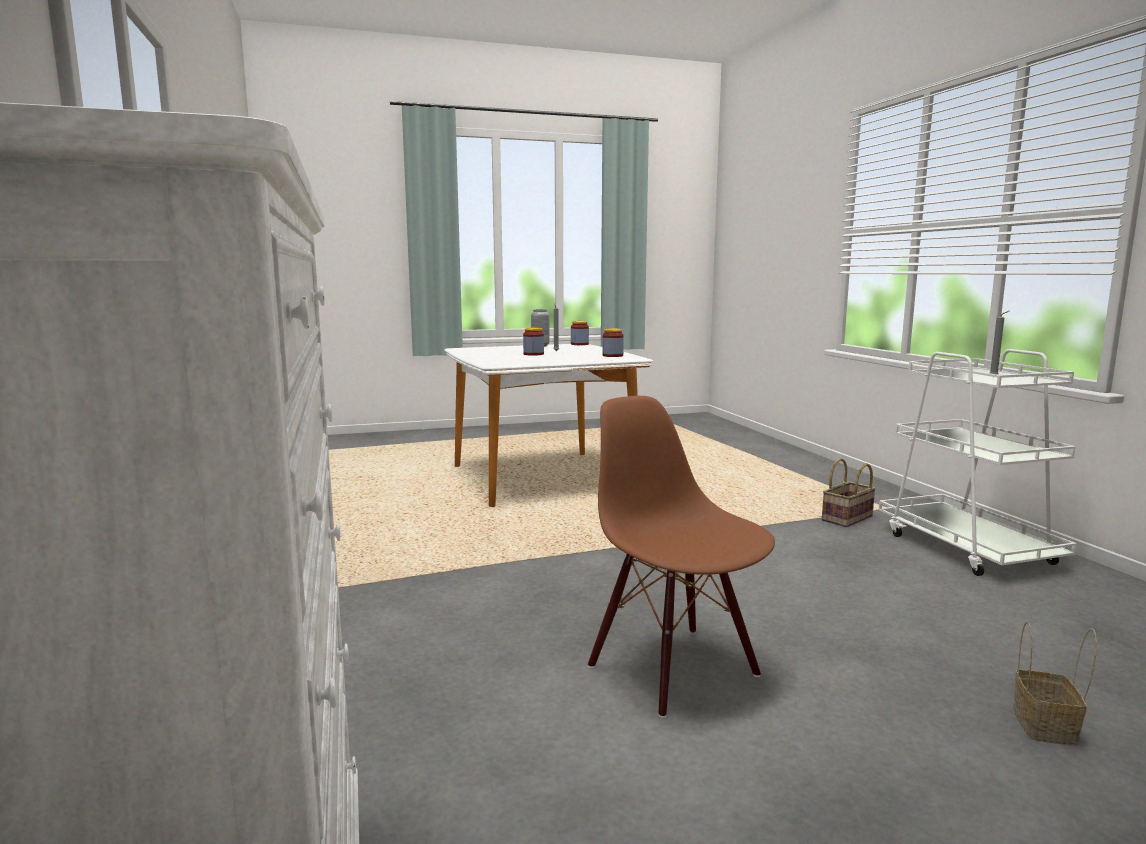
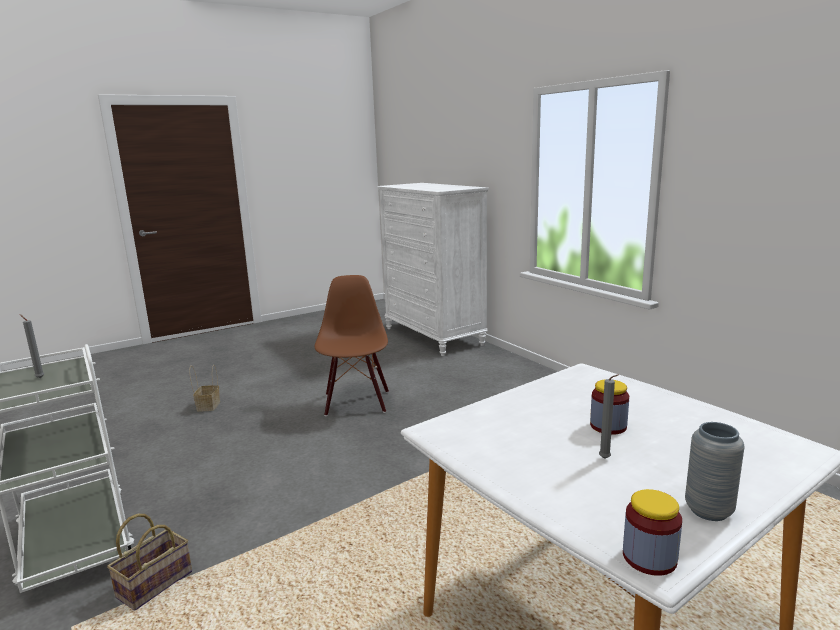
camera: 165 degrees right, 5 degrees up
brown chair [588,396,775,718] -> brown chair turned 135 degrees counterclockwise [314,275,389,416]
jar [602,328,624,357] -> none

